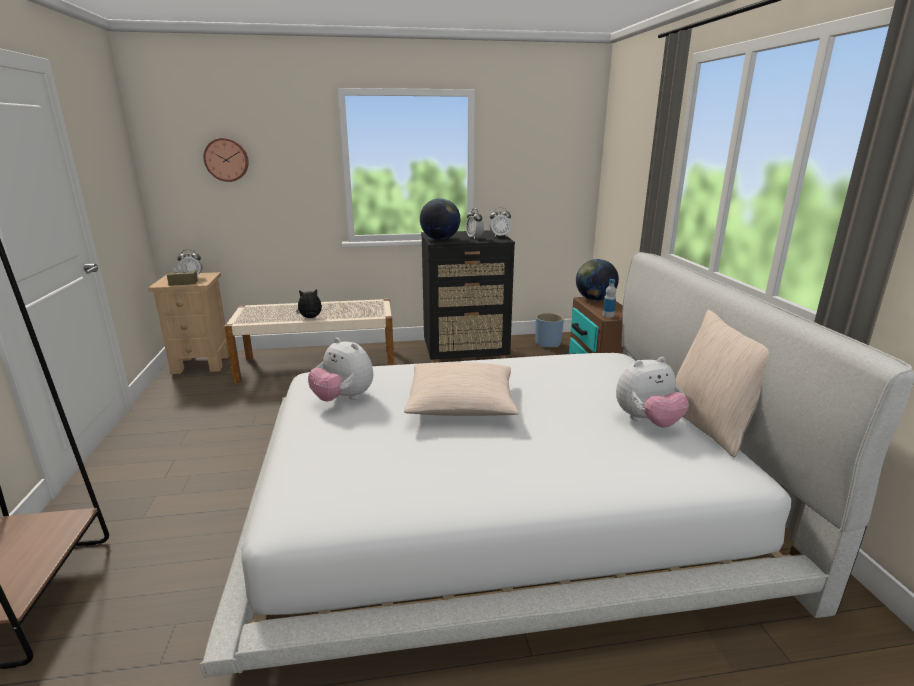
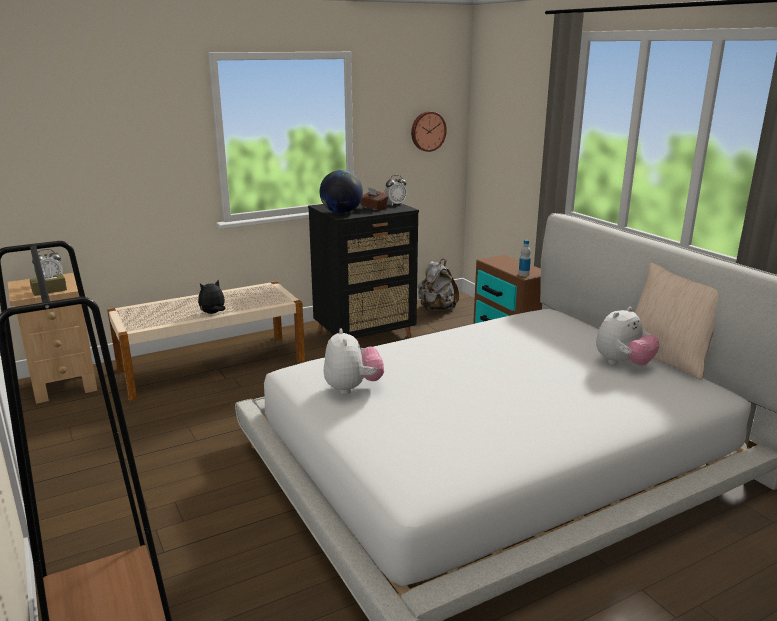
camera: 20 degrees left, 0 degrees up
wall clock [203,138,249,182] -> wall clock moved to [411,111,447,152]
plush toy [308,338,373,402] -> plush toy turned 120 degrees counterclockwise [324,329,384,395]
beige pillow [404,362,519,416] -> none
alarm clock [466,209,484,239] -> brown tissue box [361,188,389,211]
blue planter [535,313,564,347] -> grey backpack [418,259,459,311]
globe [576,259,619,301] -> none

